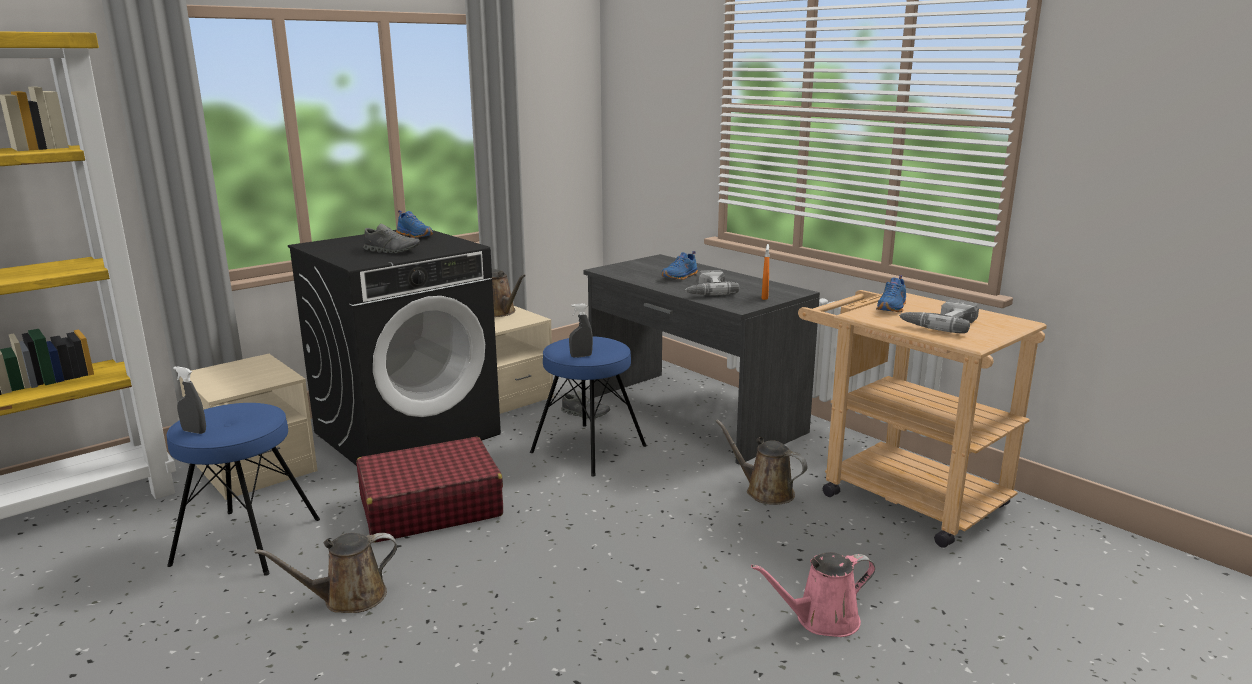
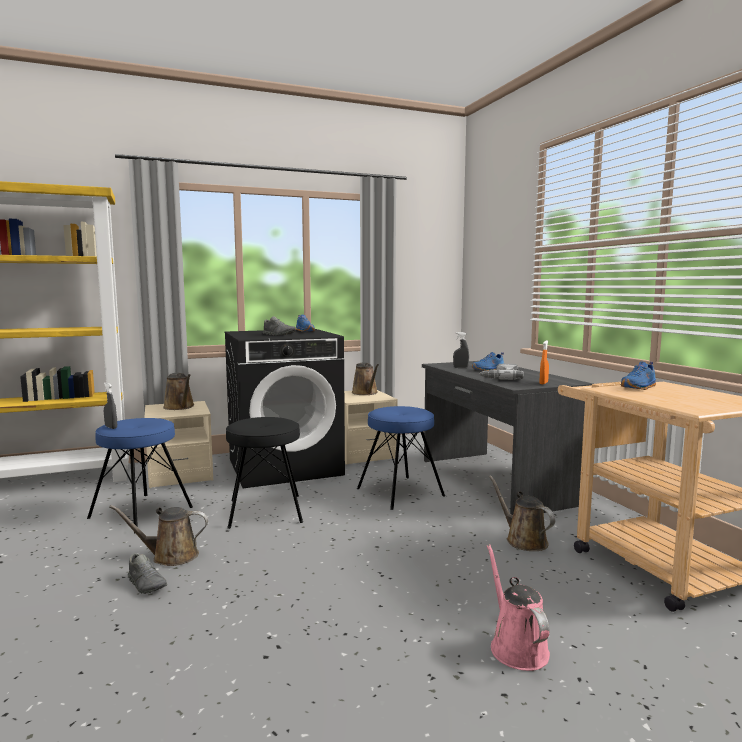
camera: 20 degrees right, 10 degrees down
red suitcase [356,437,503,543] -> black stool [226,417,303,529]
grey shoe [561,391,610,418] -> grey shoe moved to [128,553,167,594]
grey spray bottle [569,303,593,357] -> grey spray bottle moved to [453,332,469,368]
pink watering can [751,552,875,637] -> pink watering can turned 75 degrees clockwise [487,544,550,671]
power drill [899,300,979,333] -> none
none -> brown watering can [163,373,194,410]

